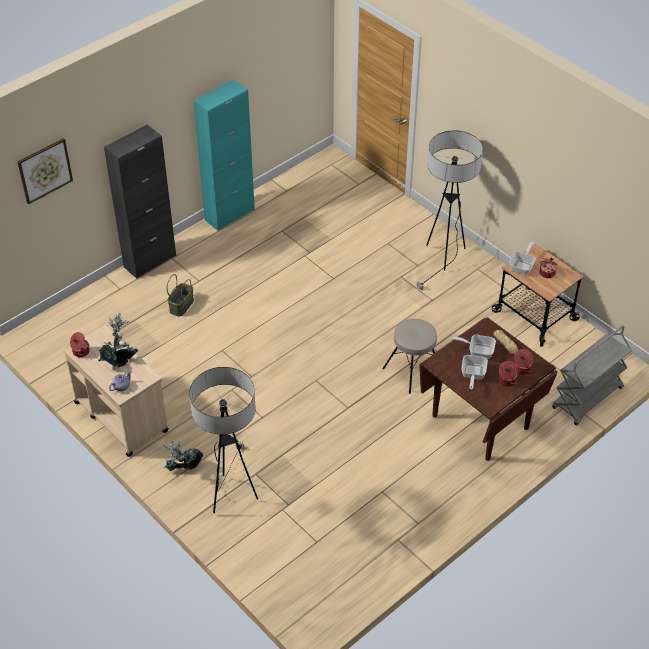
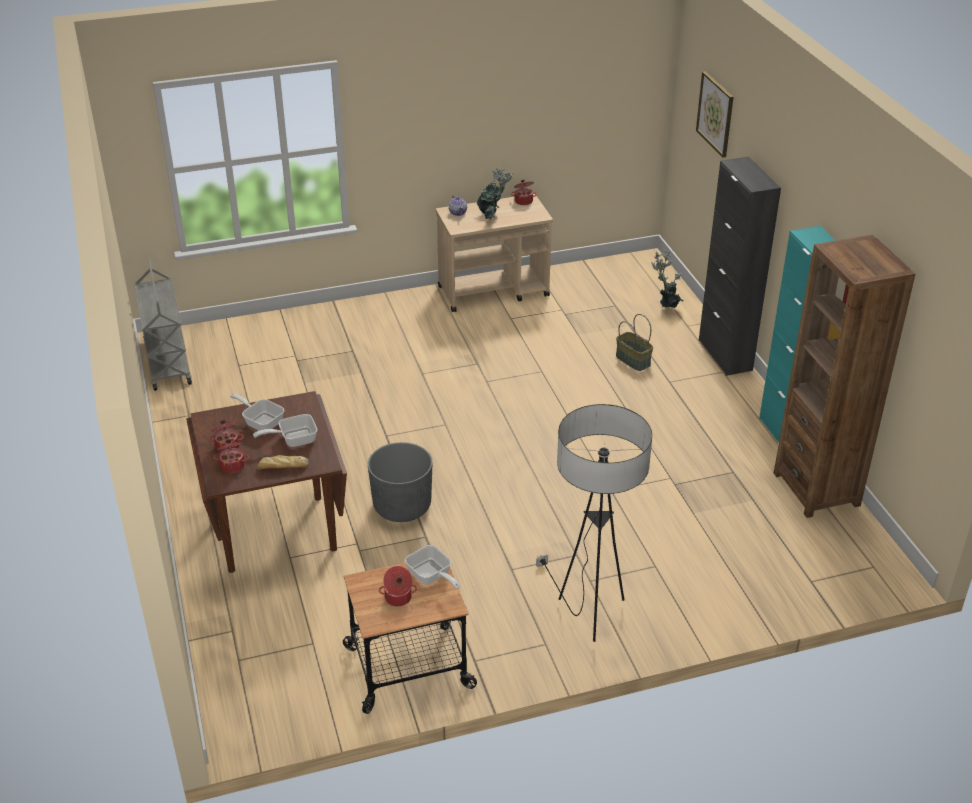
camera: 115 degrees right, 10 degrees down
potted plant [164,441,203,471] -> potted plant moved to [651,250,683,308]
floor lamp [189,367,258,513] -> none
beige stool [382,319,437,394] -> grey planter [368,442,432,522]
frying pan [451,335,496,359] -> frying pan turned 150 degrees counterclockwise [253,414,317,447]
grey cart [552,325,632,426] -> grey cart moved to [134,256,192,391]
none -> brown bookcase [774,234,915,518]

